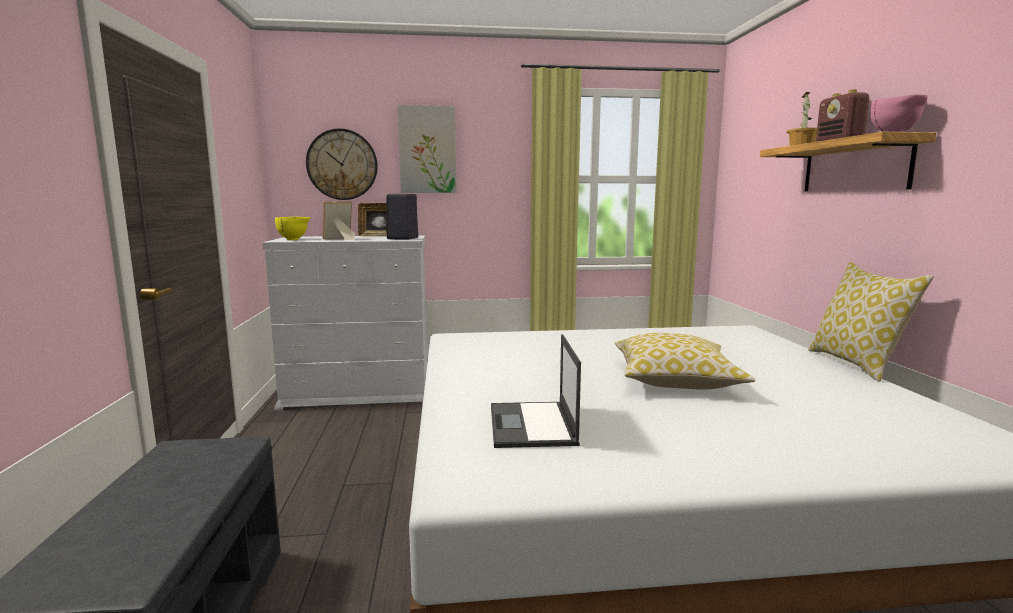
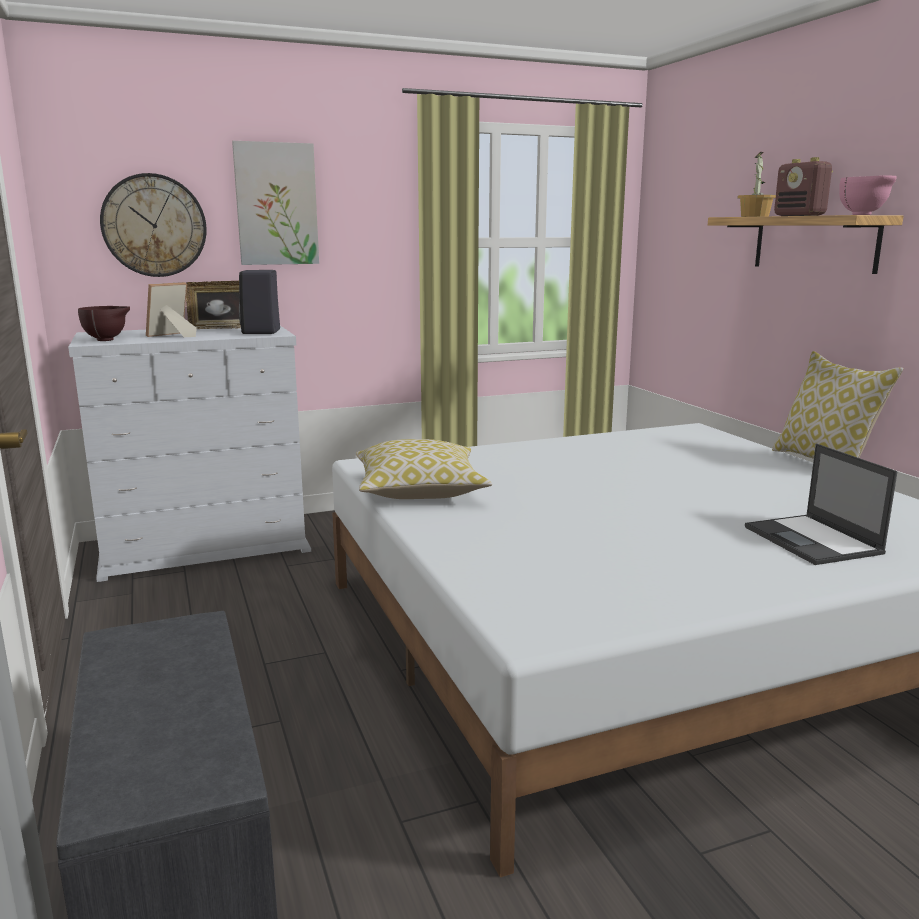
camera: 15 degrees left, 5 degrees up
yellow bowl [275,217,310,240] -> brown bowl [78,306,130,341]
laptop [491,334,581,448] -> laptop moved to [745,443,898,565]
pillow [615,333,755,390] -> pillow moved to [356,439,492,499]

